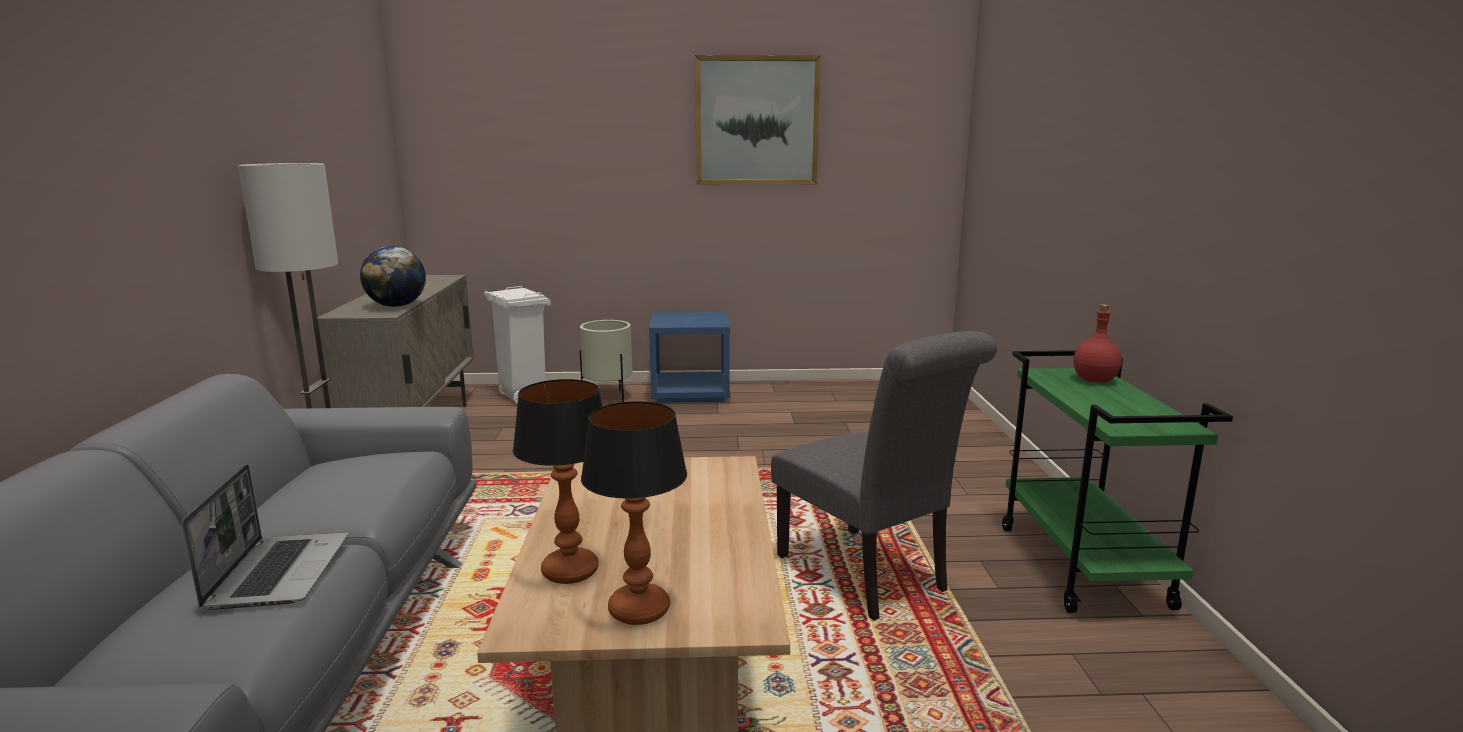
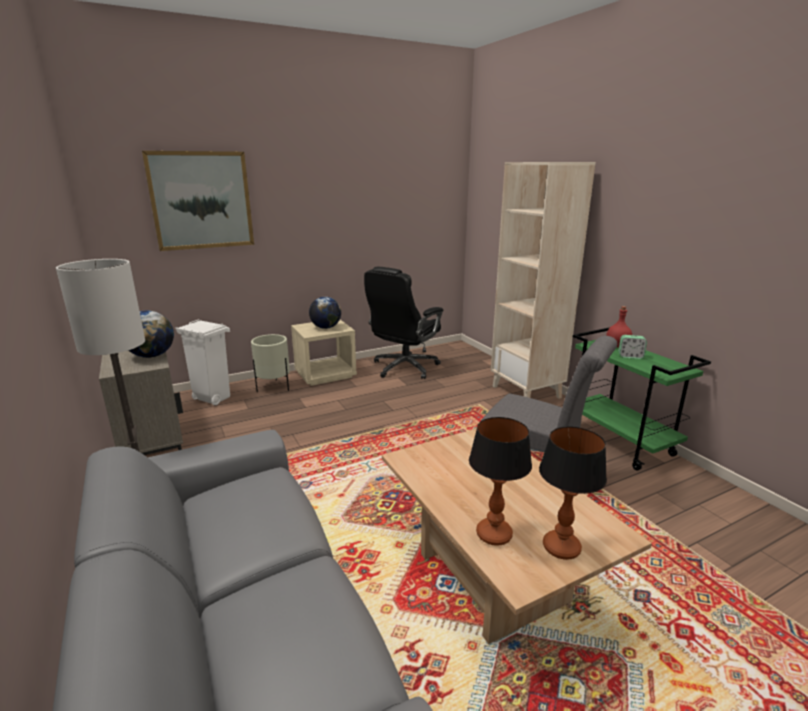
camera: 25 degrees left, 5 degrees up
laptop [182,464,348,610] -> none
blue nightstand [649,312,730,403] -> beige nightstand [291,320,357,386]
picture [695,55,821,184] -> picture moved to [142,151,254,251]
none -> globe [309,297,341,329]
none -> black office chair [364,267,443,379]
none -> beige bookcase [491,162,596,399]
none -> alarm clock [618,335,647,359]

